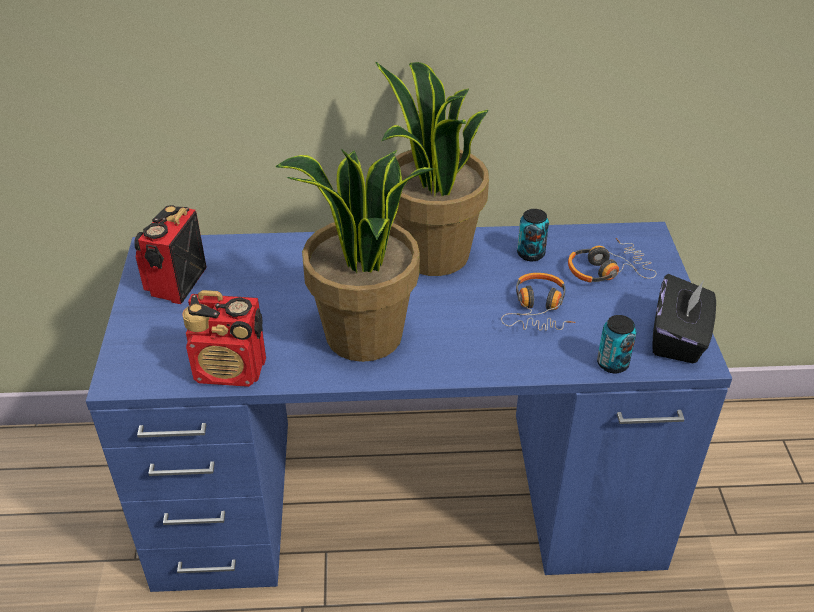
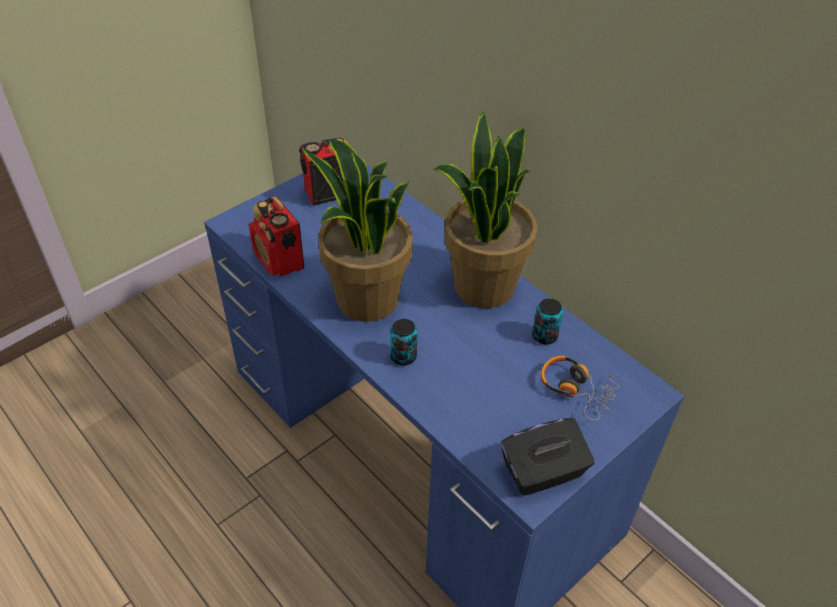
camera: 50 degrees right, 5 degrees up
headphones [501,273,576,331] -> none
can [597,315,636,373] -> can moved to [390,319,417,366]

